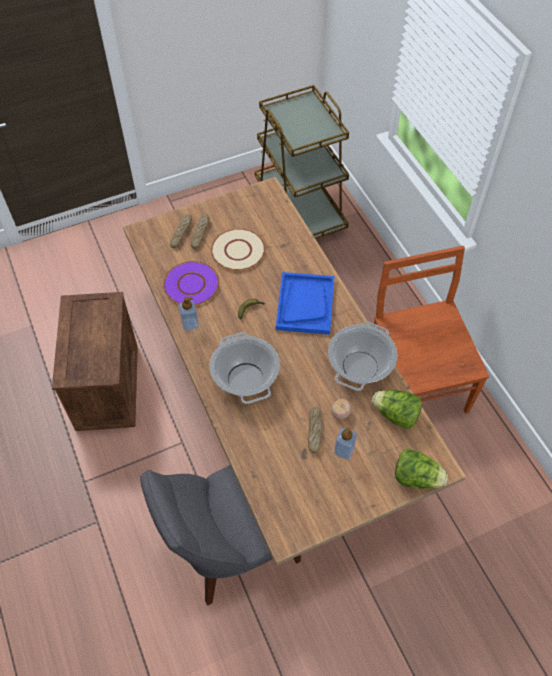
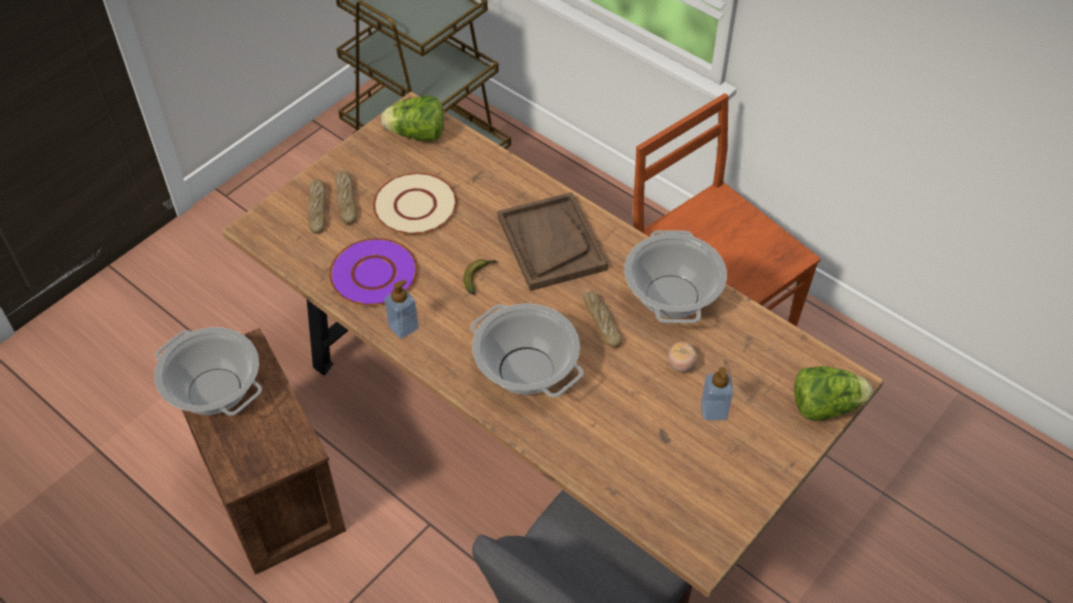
camera: 25 degrees left, 5 degrees down
blue tray [276,272,334,335] -> brown tray [498,192,608,291]
bread [308,407,322,453] -> bread moved to [583,292,622,348]
lettuce [372,390,422,429] -> lettuce moved to [381,96,444,141]
none -> cooking pot [155,327,262,416]

